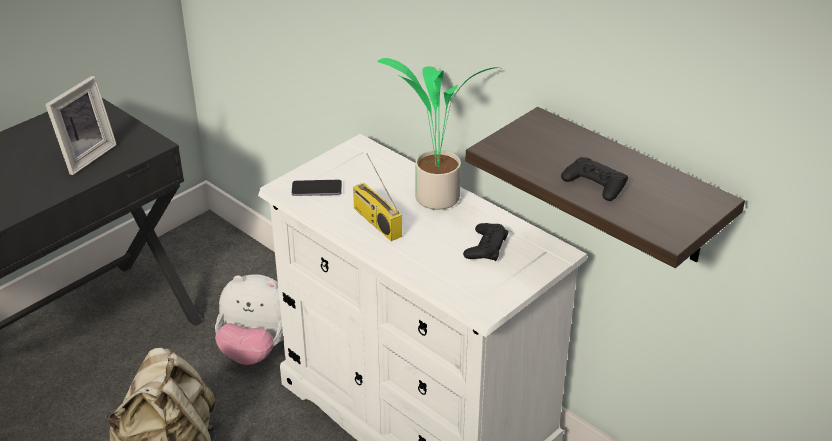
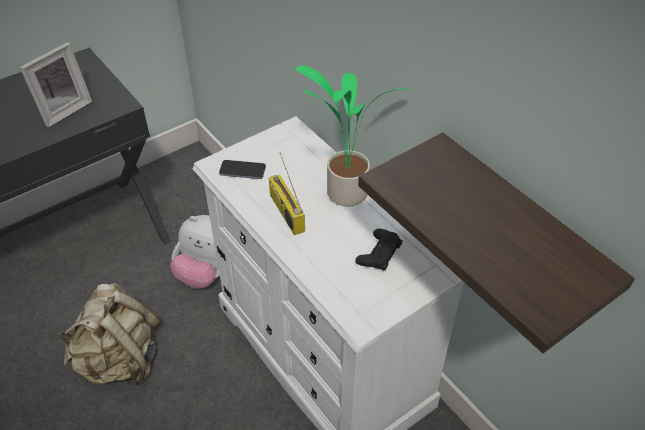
camera: 10 degrees right, 10 degrees up
black game controller [561,157,628,201] -> none

